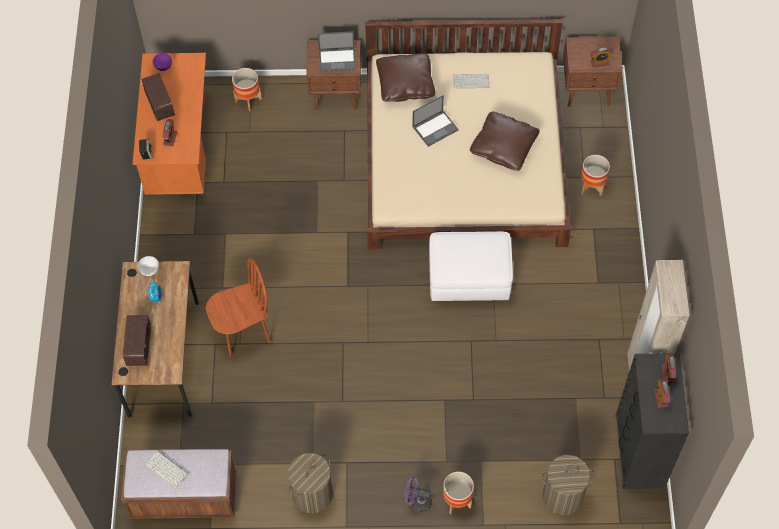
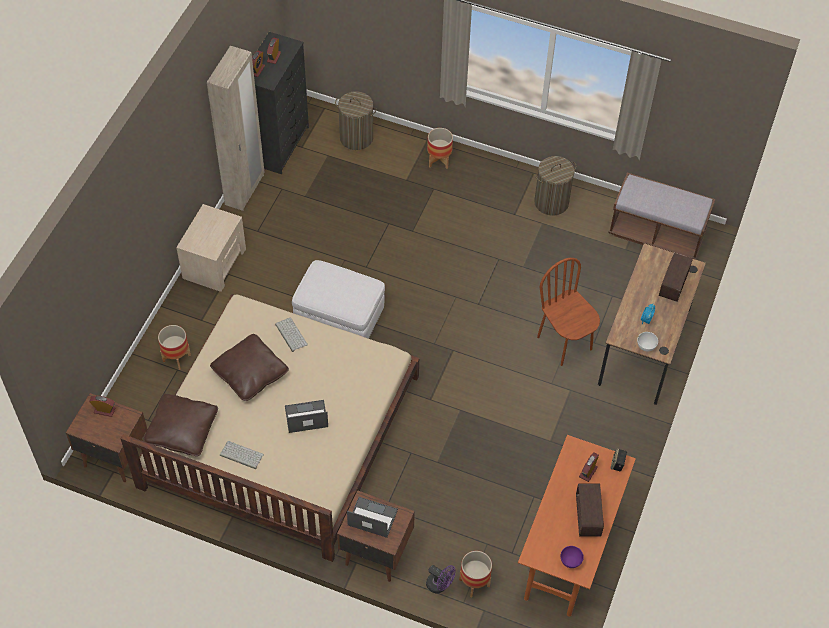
camera: 160 degrees left, 5 degrees down
keyboard [145,450,188,488] -> keyboard moved to [275,318,308,352]
brown chair [206,258,270,357] -> brown chair turned 60 degrees clockwise [537,258,600,366]
brown pillow [376,53,436,102] -> brown pillow moved to [144,394,218,456]
purple fan [404,477,432,512] -> purple fan moved to [426,565,456,594]
none -> beige nightstand [176,204,246,292]

